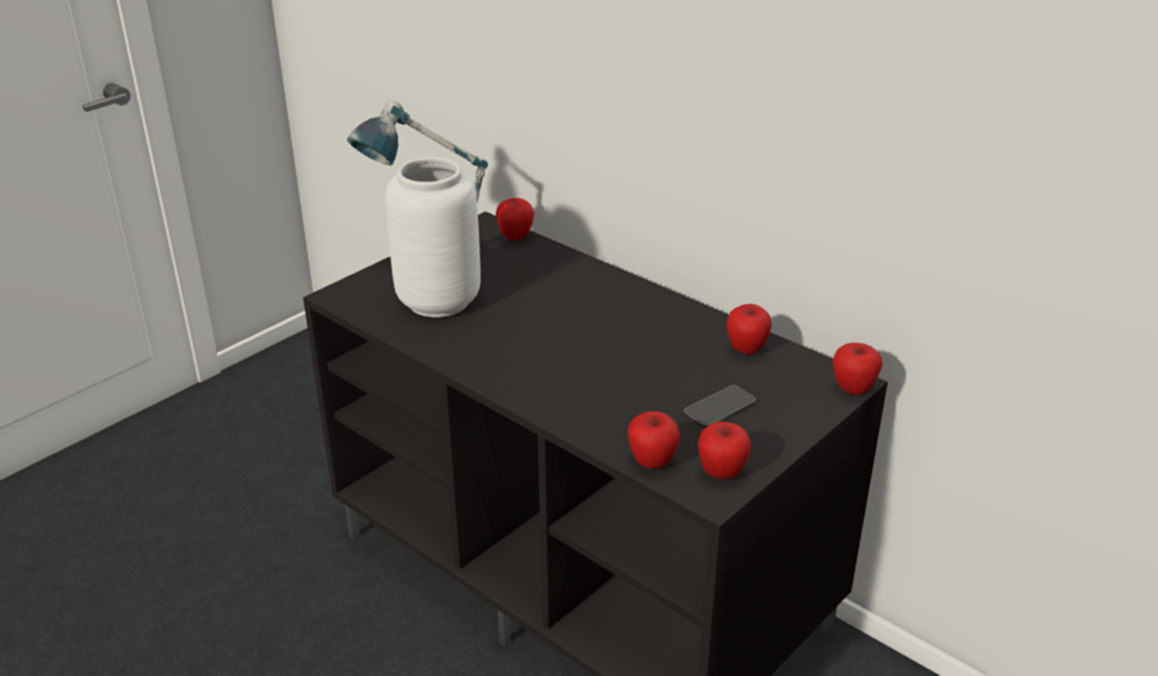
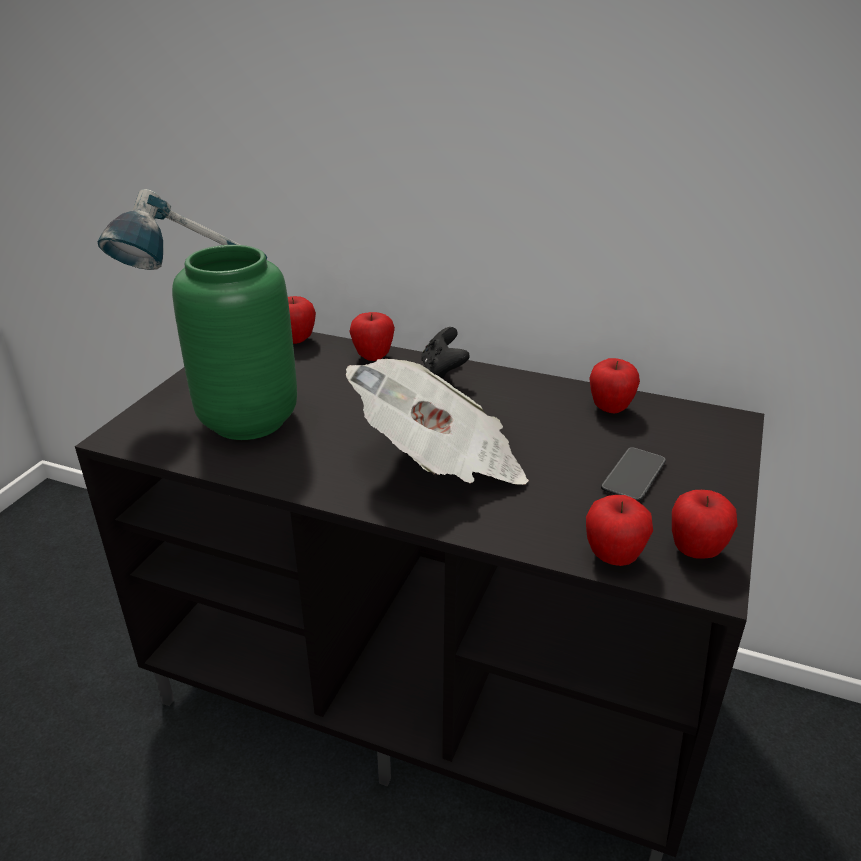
camera: 20 degrees left, 0 degrees up
white vase [385,157,480,317] -> green vase [172,245,297,440]
apple [833,343,883,395] -> apple moved to [349,312,395,361]
none -> newspaper [346,359,529,485]
none -> black game controller [421,327,469,378]

